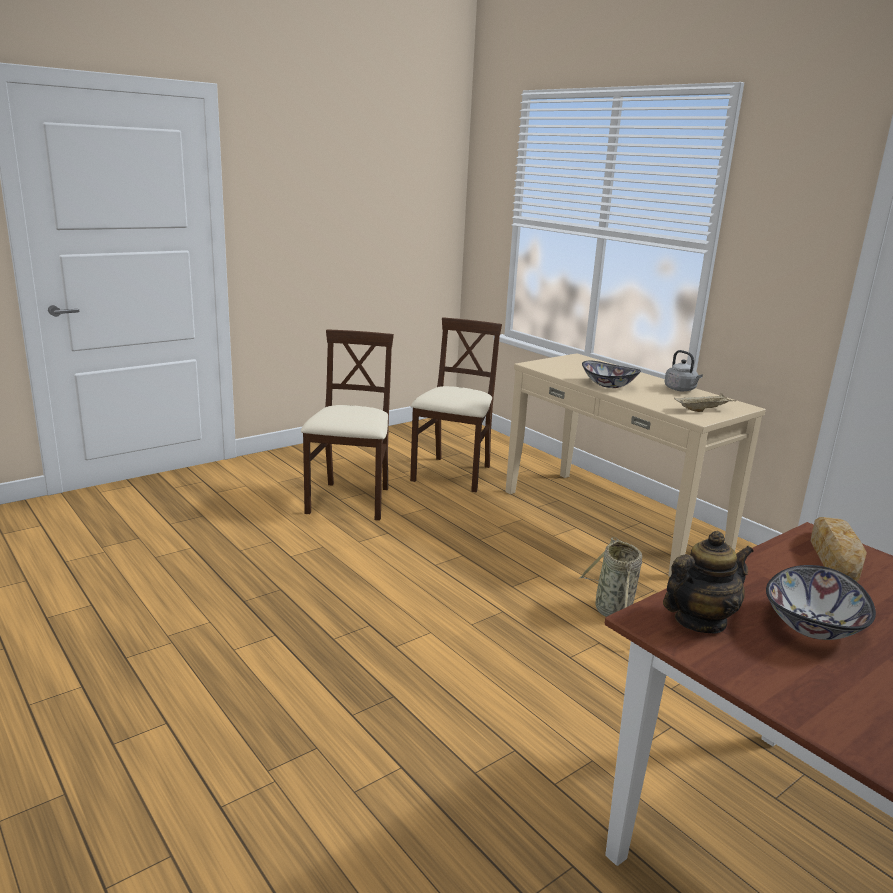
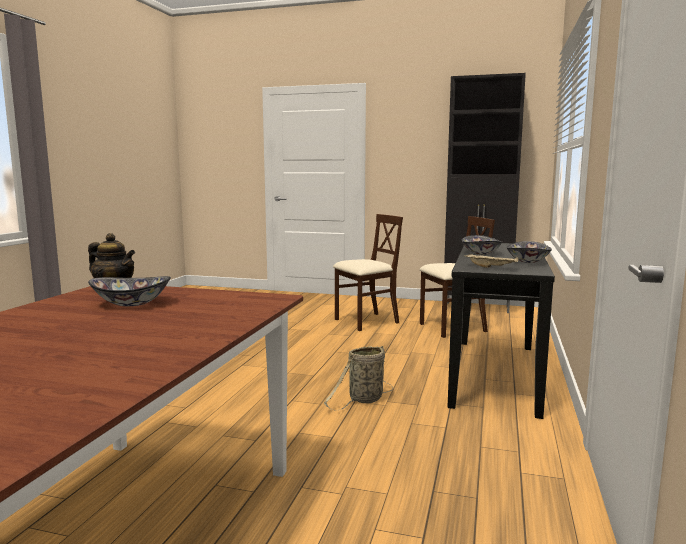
camera: 55 degrees right, 10 degrees down
beige console table [505,353,766,577] -> black console table [448,243,555,419]
grey kettle [664,350,703,391] -> bowl [507,241,552,263]
bread [811,517,867,582] -> none
none -> black cabinet [444,73,526,313]

